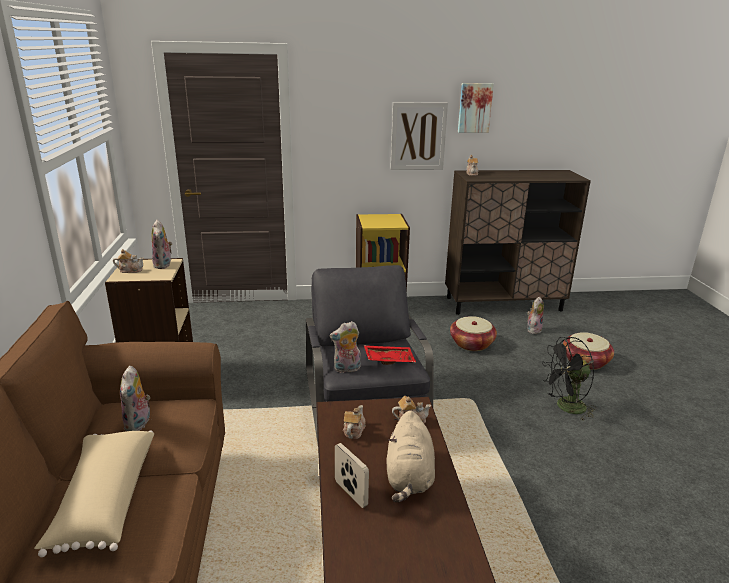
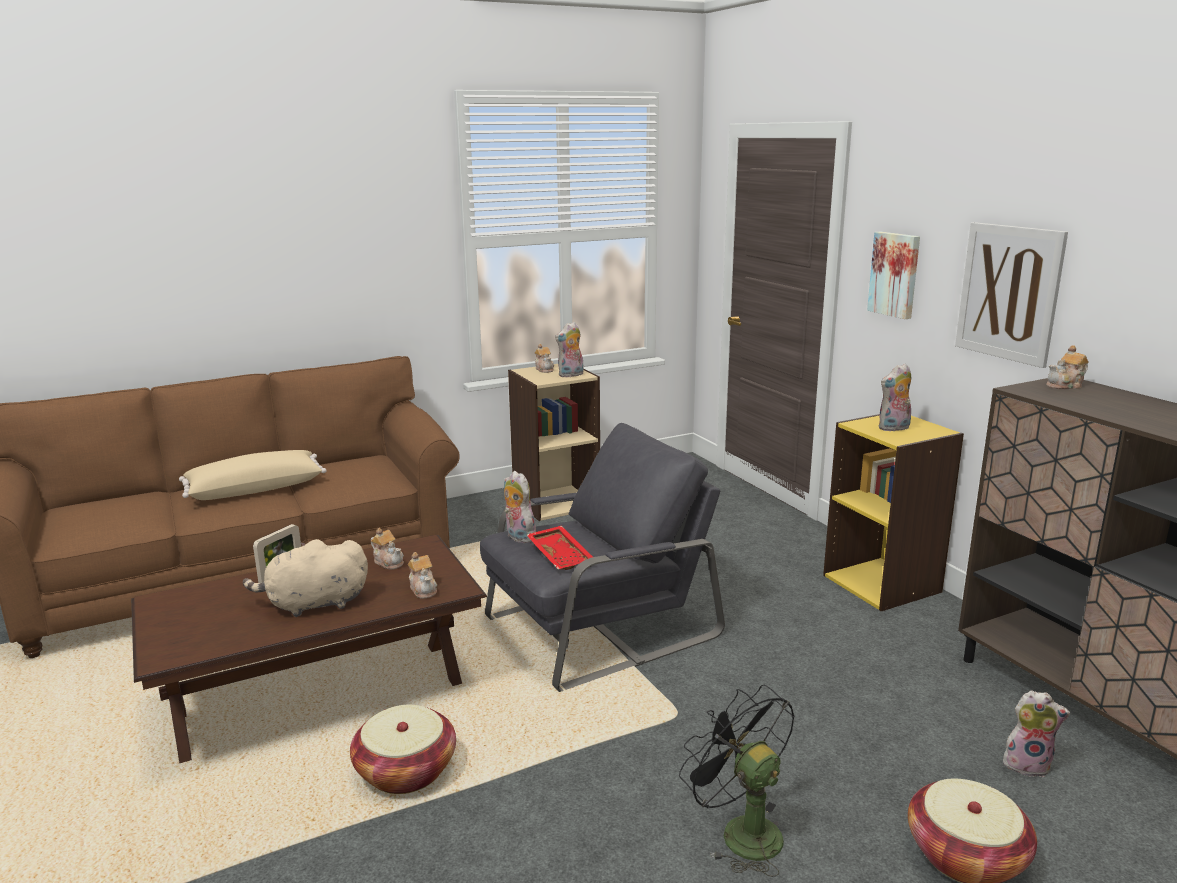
camera: 70 degrees right, 5 degrees down
plush toy [120,366,151,431] -> plush toy moved to [879,363,911,431]
teapot [343,405,366,439] -> teapot turned 45 degrees clockwise [371,528,404,570]
basket [450,316,497,351] -> basket moved to [350,705,456,794]
picture [458,83,494,133] -> picture moved to [867,232,920,319]

